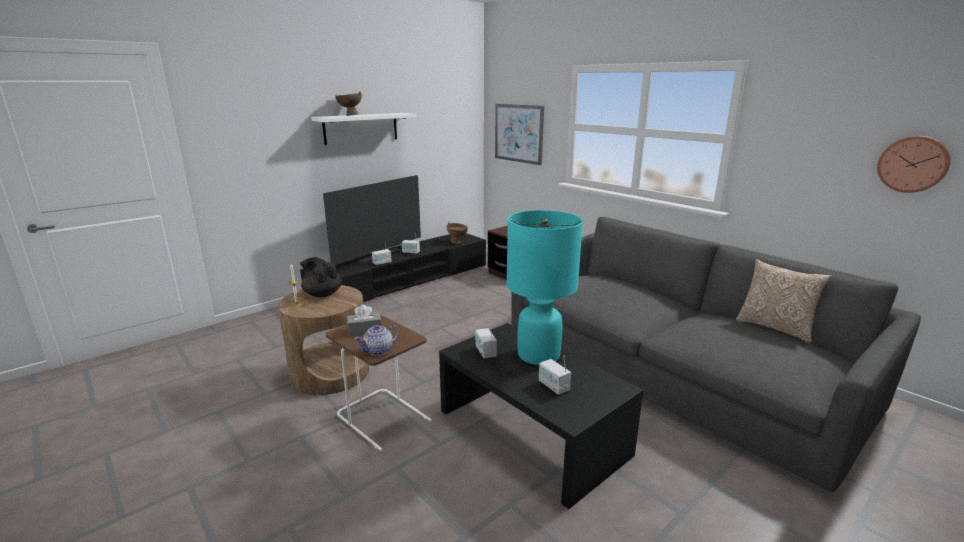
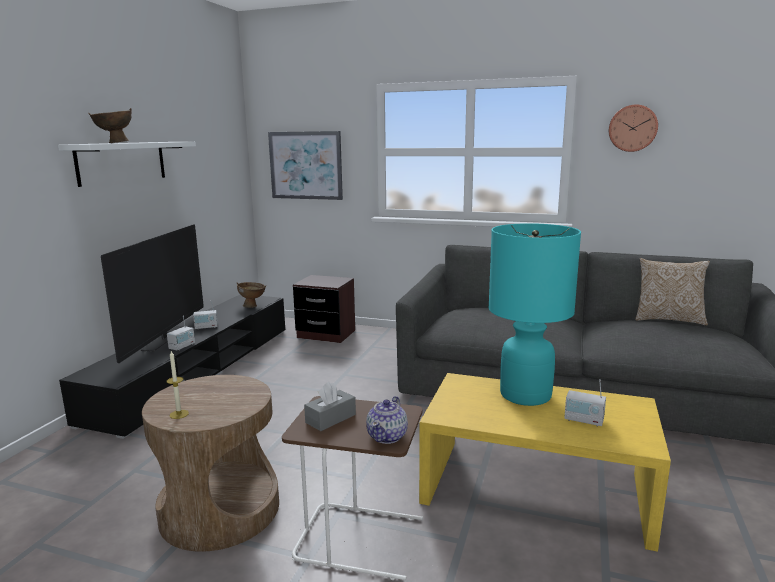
camera: 30 degrees left, 5 degrees down
black teapot [300,257,342,297] -> none
black coffee table [439,323,643,509] -> yellow coffee table [419,373,671,552]
radio [475,324,497,358] -> none
wall clock [877,136,951,193] -> wall clock moved to [609,105,658,152]

